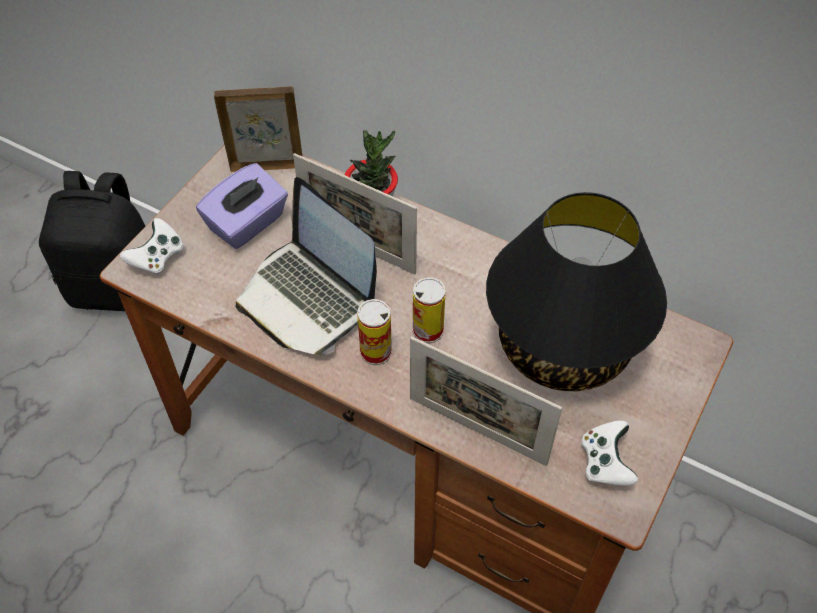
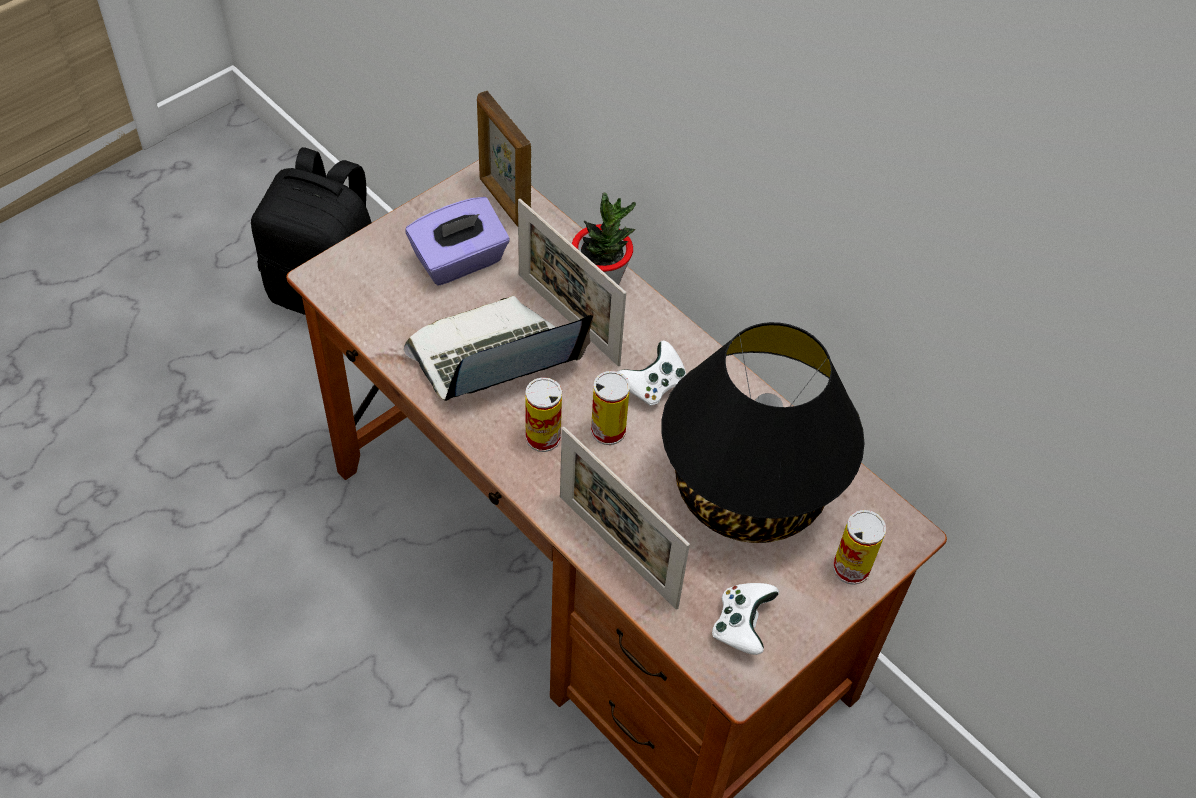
camera: 15 degrees right, 0 degrees up
white game controller [120,218,184,275] -> white game controller moved to [617,341,686,406]
picture frame [214,87,303,172] -> picture frame turned 135 degrees counterclockwise [477,91,531,227]
laptop [236,177,377,355] -> laptop turned 90 degrees clockwise [404,296,593,401]
none -> can [833,510,886,585]

